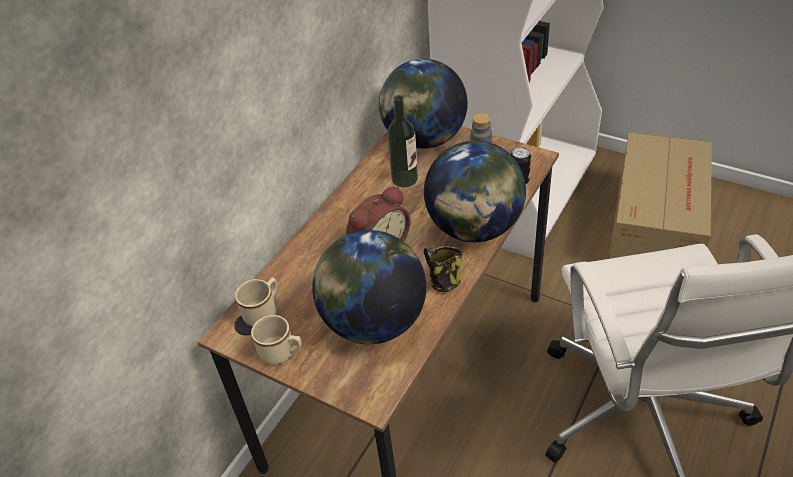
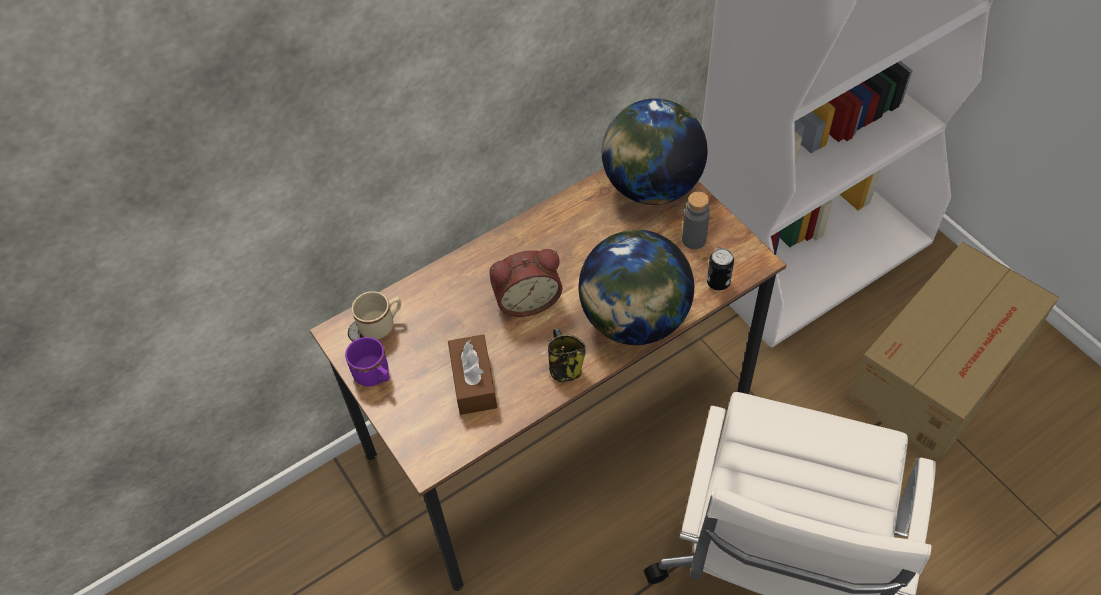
camera: 25 degrees right, 10 degrees up
beige mug [251,315,302,365] -> purple mug [345,337,390,387]
globe [312,230,426,344] -> brown tissue box [448,334,497,415]
bottle [387,95,418,187] -> none

